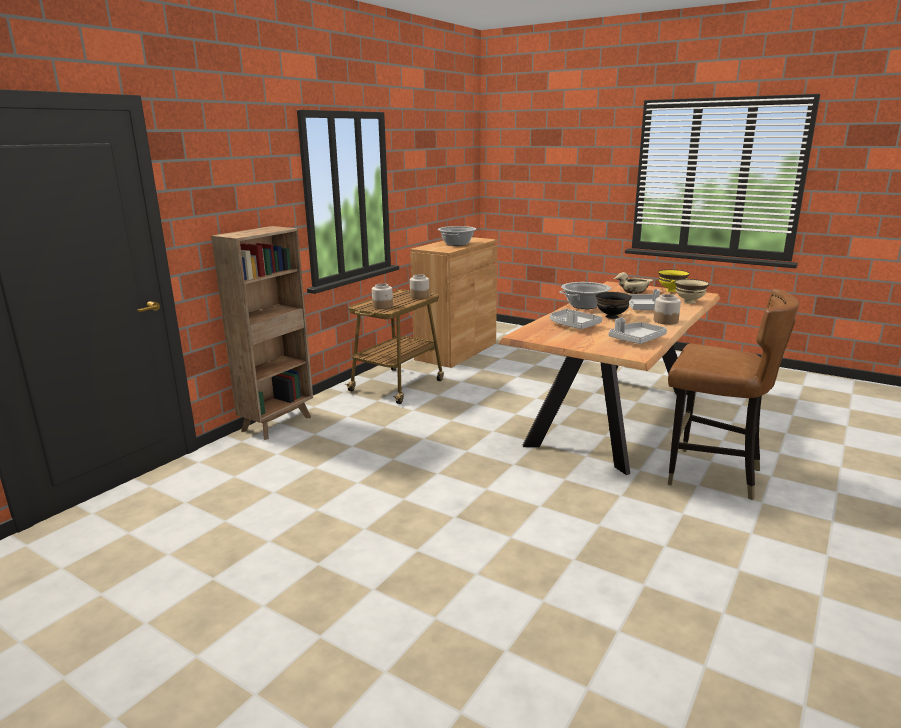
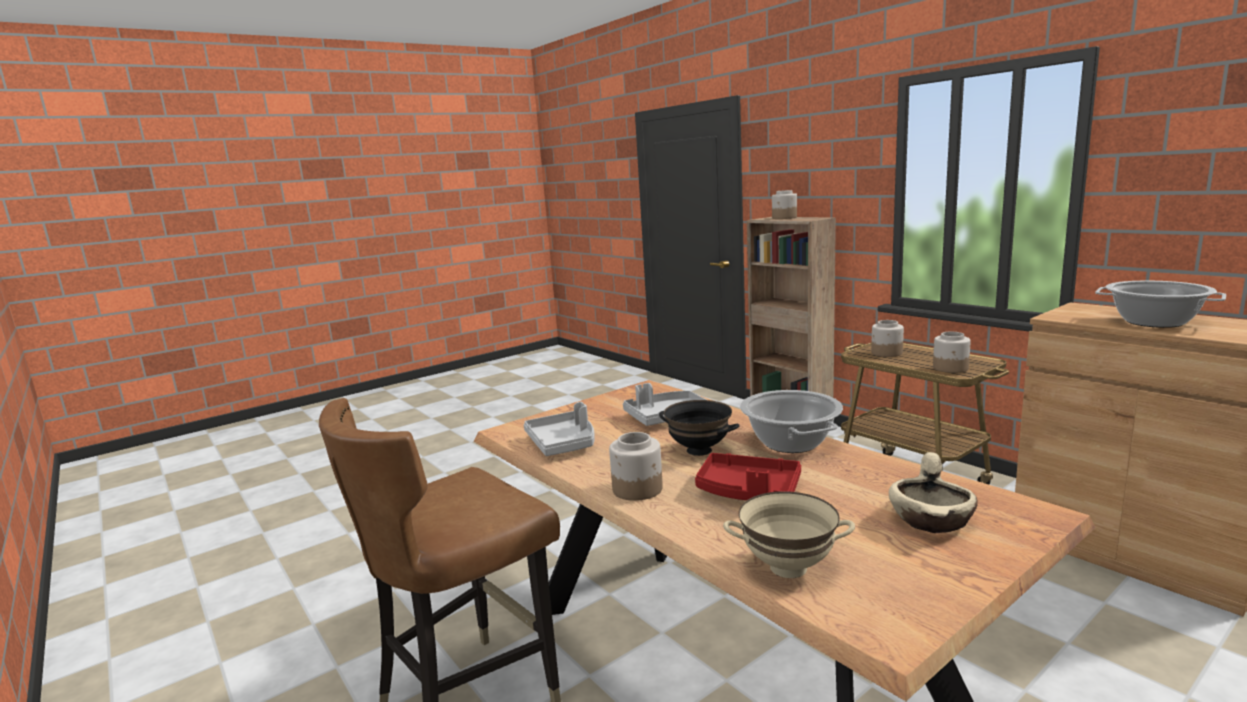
camera: 110 degrees right, 5 degrees down
grey tray [629,289,660,310] -> red tray [695,453,801,500]
yellow bowl [658,269,690,292] -> none
none -> jar [772,190,797,219]

